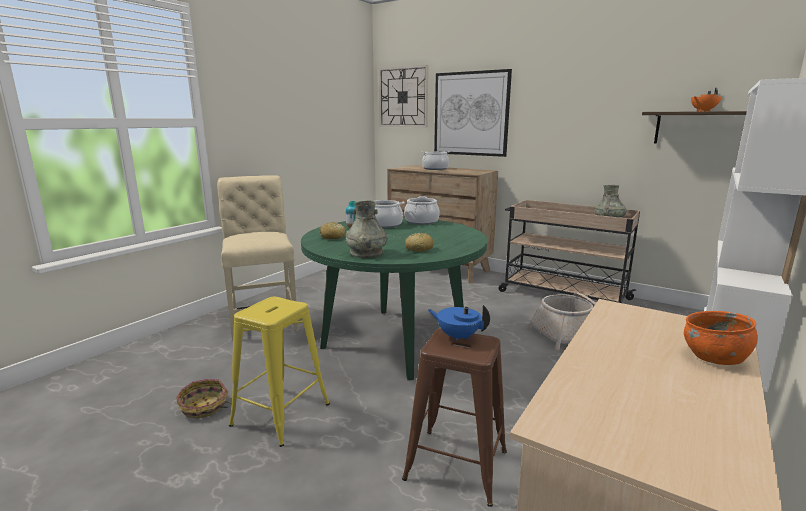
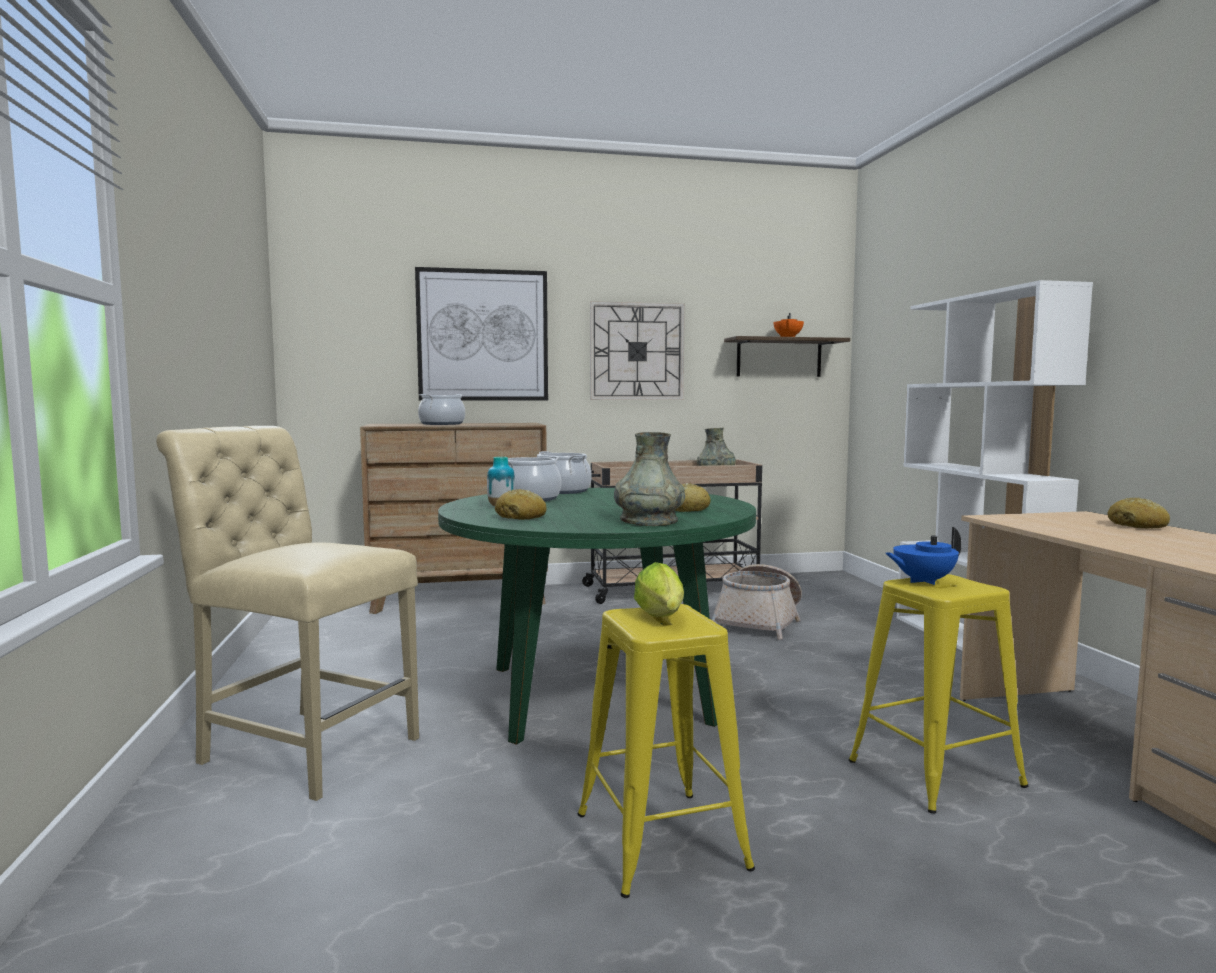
camera: 45 degrees left, 10 degrees down
basket [176,379,231,419] -> none
wall clock [378,65,428,127] -> wall clock moved to [590,301,685,400]
brown stool [402,328,507,507] -> yellow stool [849,574,1029,813]
orange bowl [684,311,758,365] -> bread [1107,498,1170,529]
none -> lettuce [634,562,684,617]

